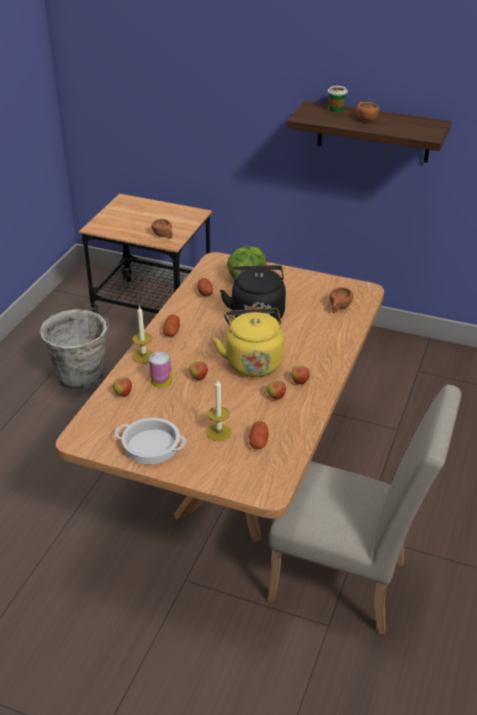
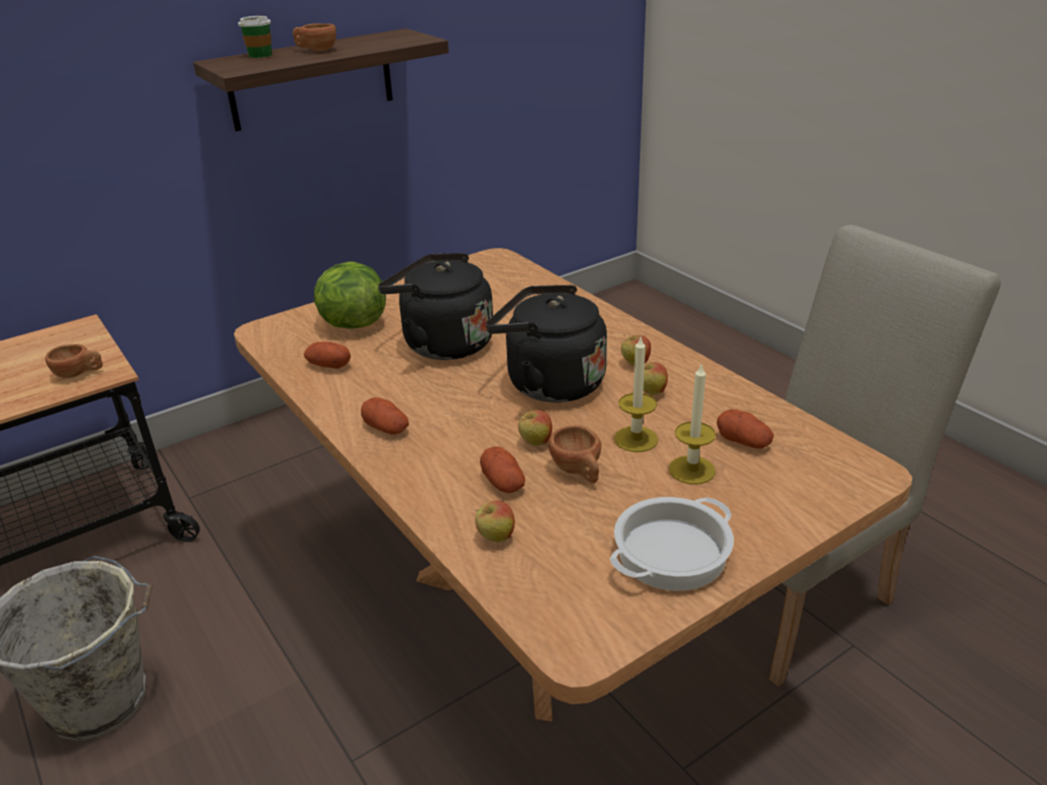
camera: 55 degrees left, 5 degrees down
candle [132,305,154,364] -> candle moved to [614,336,658,452]
can [149,352,172,388] -> potato [480,446,525,493]
yellow kettle [213,308,284,377] -> black kettle [486,285,607,403]
brown cup [329,287,353,313] -> brown cup moved to [548,425,601,483]

